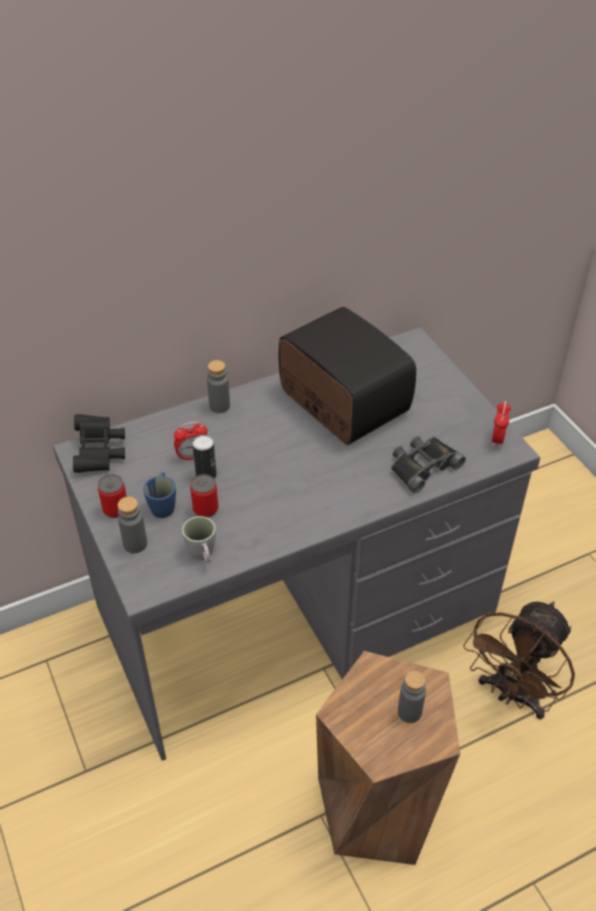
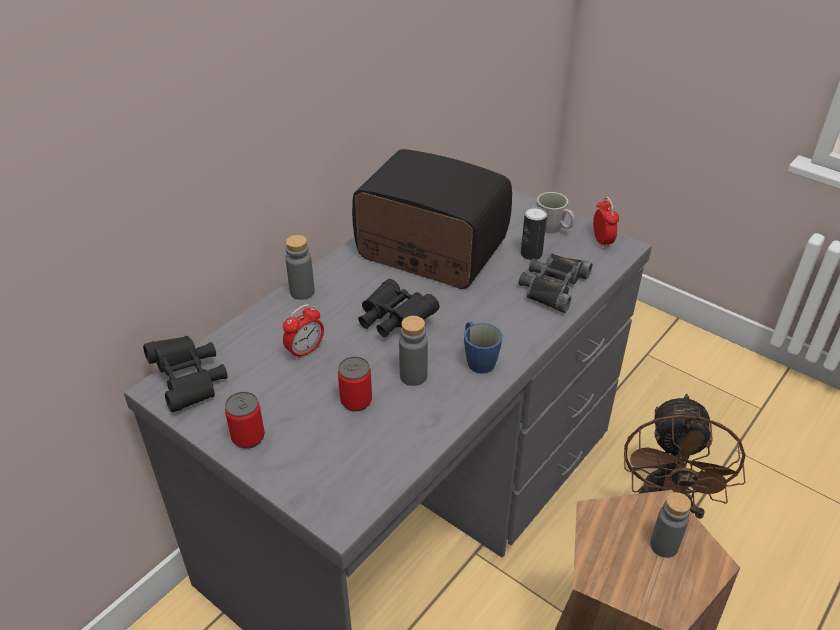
camera: 25 degrees left, 5 degrees down
grey bottle [118,497,147,553] -> grey bottle moved to [399,316,428,386]
blue mug [143,472,176,518] -> blue mug moved to [464,322,503,374]
grey mug [182,516,216,563] -> grey mug moved to [537,192,575,234]
can [192,435,217,479] -> can moved to [521,207,547,260]
none -> black binoculars [358,279,439,337]

